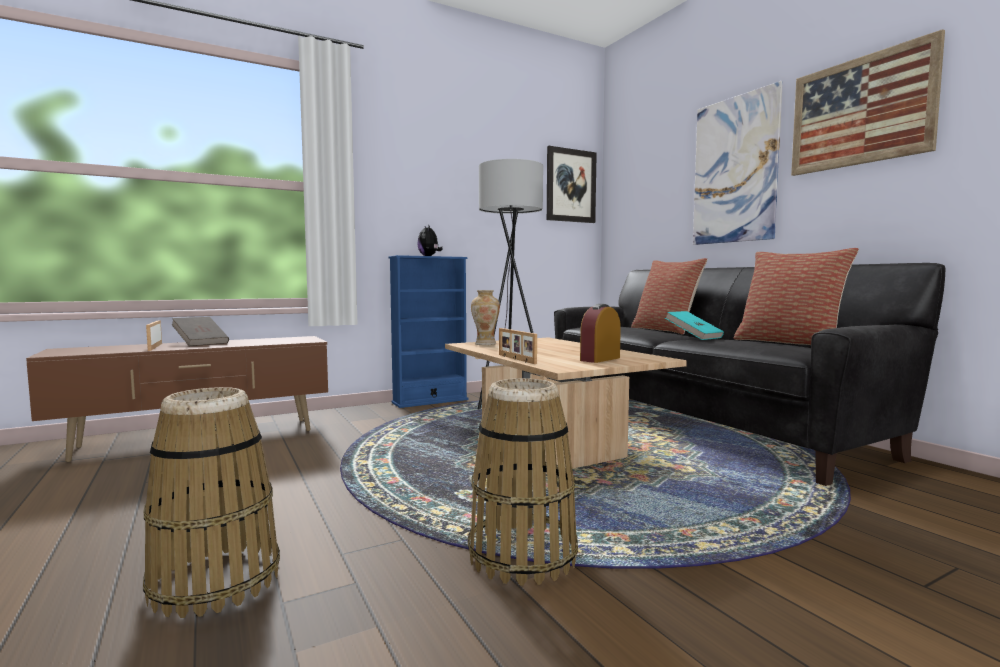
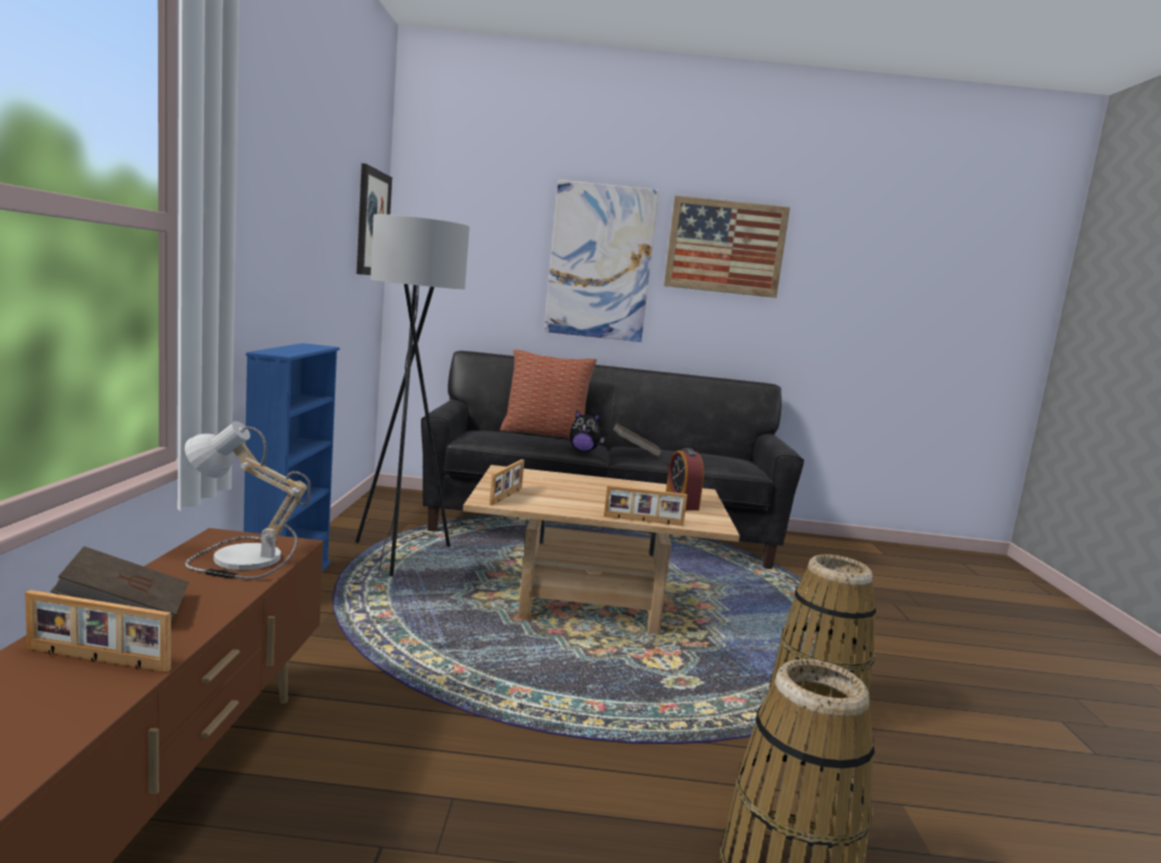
camera: 60 degrees left, 5 degrees up
plush toy [417,226,443,256] -> plush toy moved to [570,410,605,452]
vase [471,290,500,345] -> picture frame [489,459,524,506]
turquoise book [665,311,724,340] -> brown book [613,423,662,457]
pillow [733,248,859,345] -> none
none -> table lamp [185,421,311,579]

